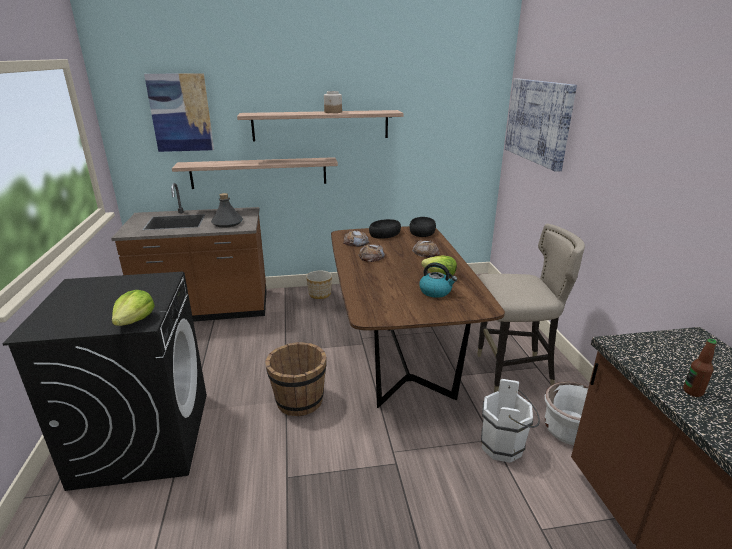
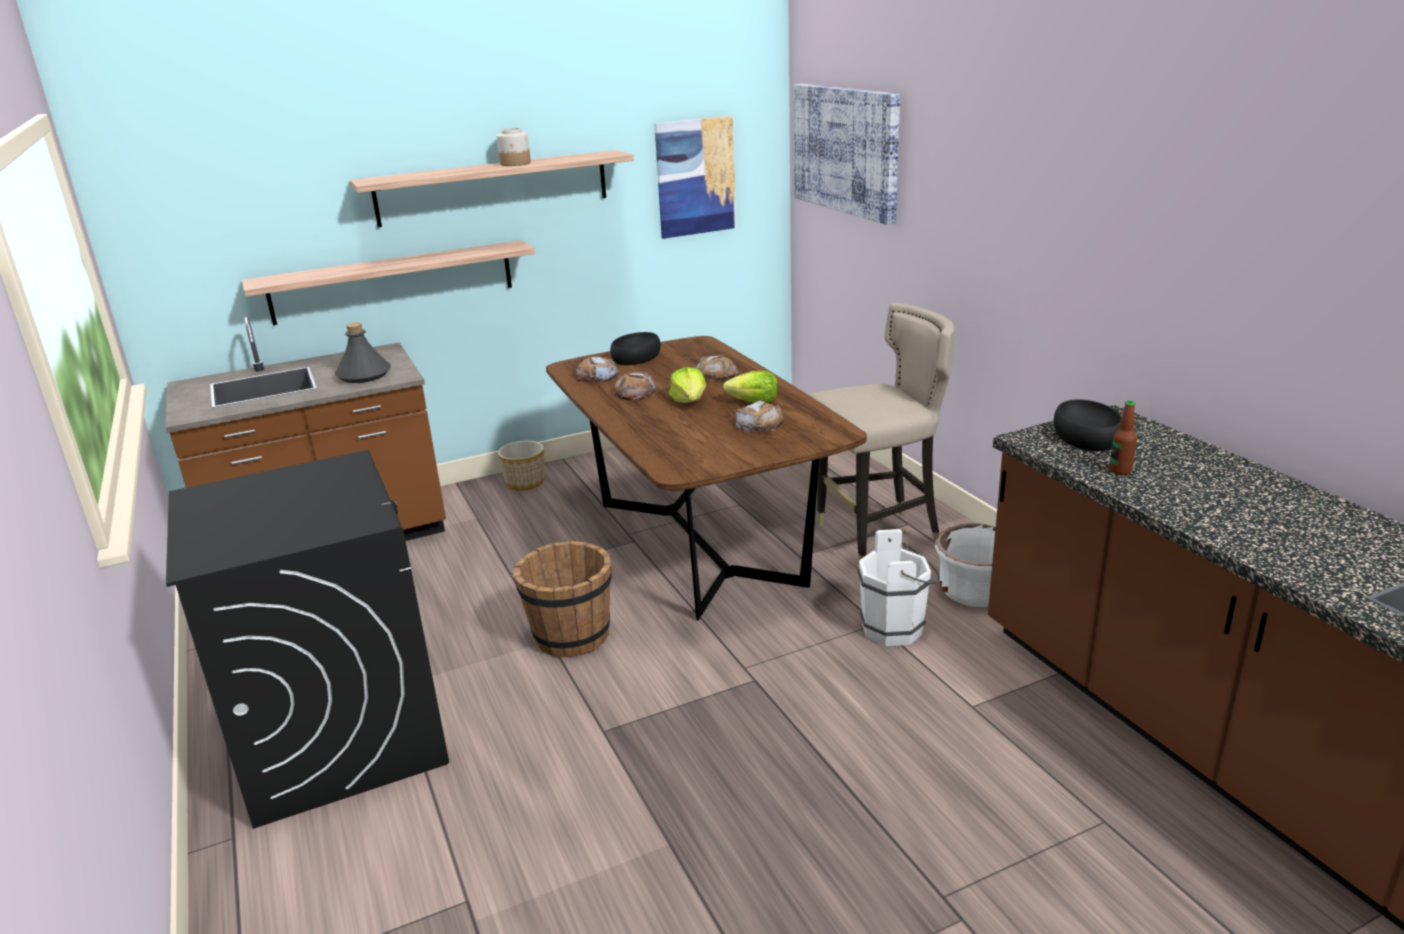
camera: 15 degrees left, 0 degrees up
lettuce [112,290,155,326] -> lettuce moved to [669,367,706,403]
picture [144,73,214,152] -> picture moved to [654,116,736,239]
black bowl [409,217,436,237] -> black bowl moved to [1054,399,1122,451]
kettle [419,262,457,298] -> bread [736,400,784,432]

